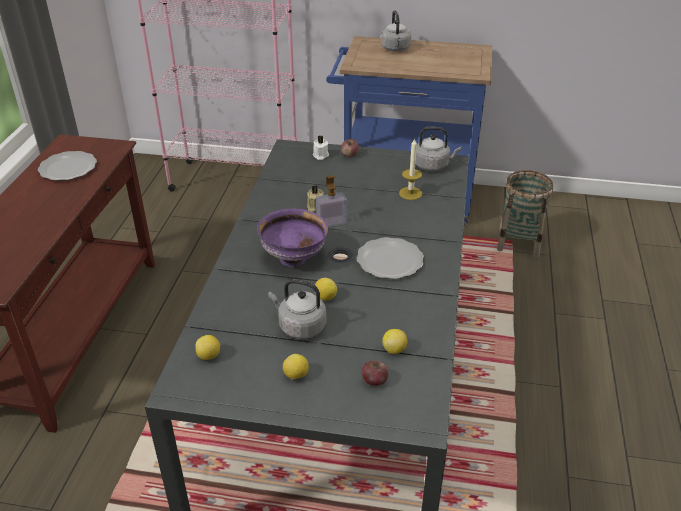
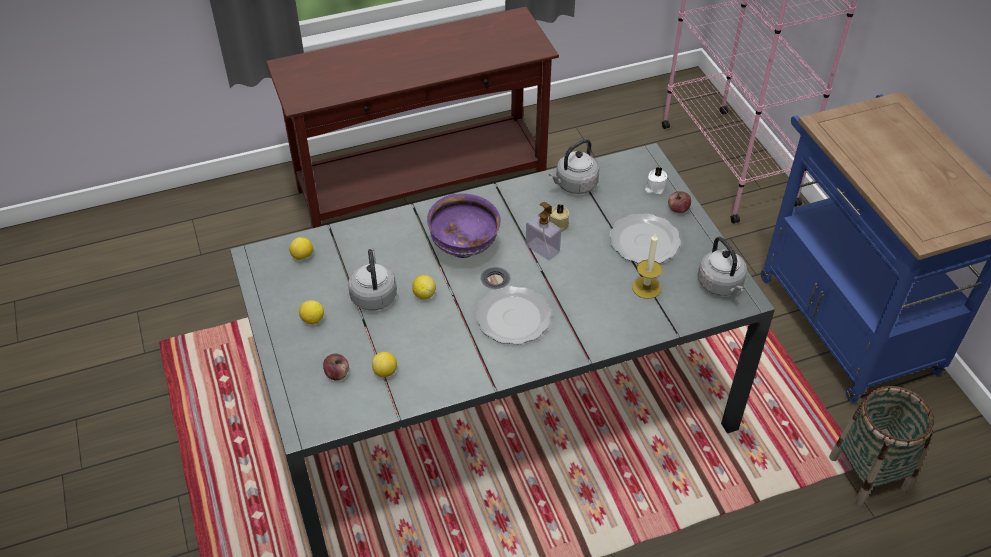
camera: 60 degrees right, 10 degrees up
plate [38,151,97,181] -> plate moved to [609,213,681,264]
grey kettle [381,10,411,52] -> grey kettle moved to [549,139,600,194]

